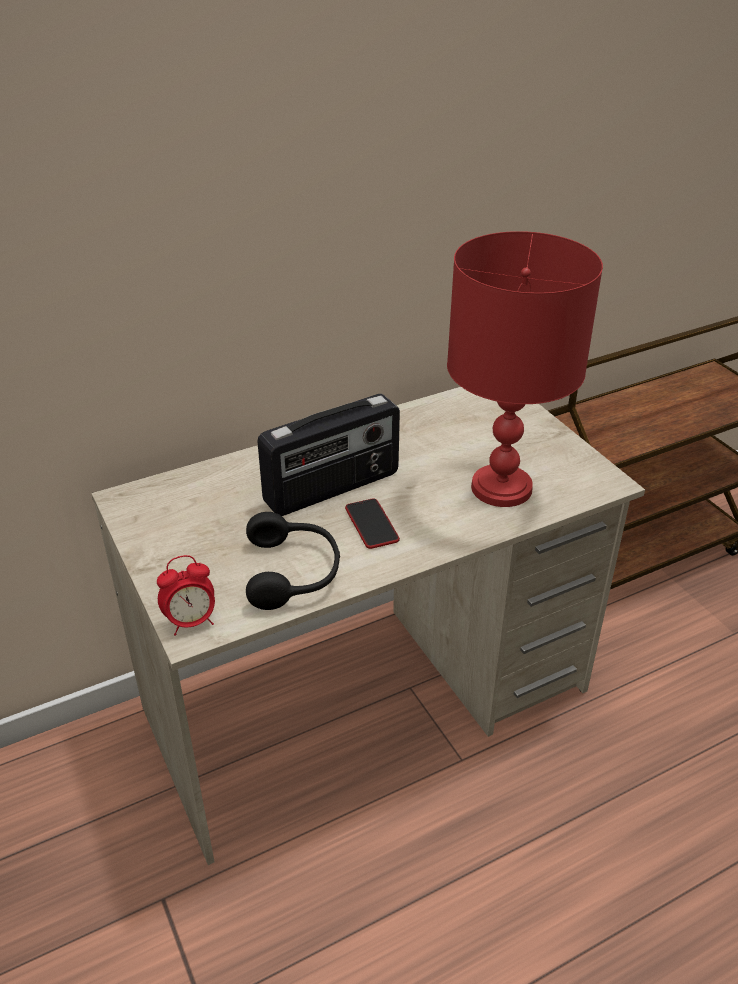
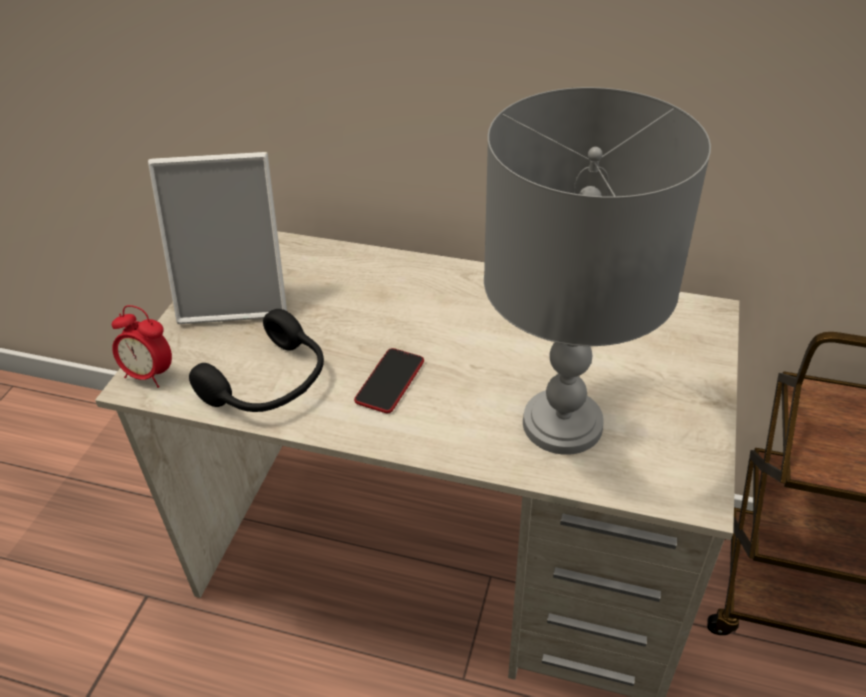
camera: 45 degrees right, 5 degrees up
radio [257,394,400,516] -> none
red table lamp [447,231,603,507] -> grey table lamp [484,87,711,455]
none -> picture frame [148,152,287,324]

